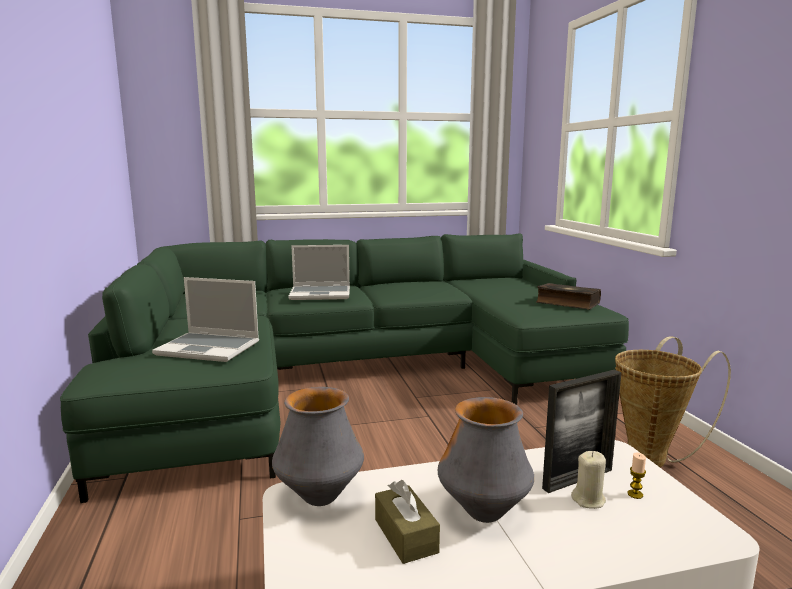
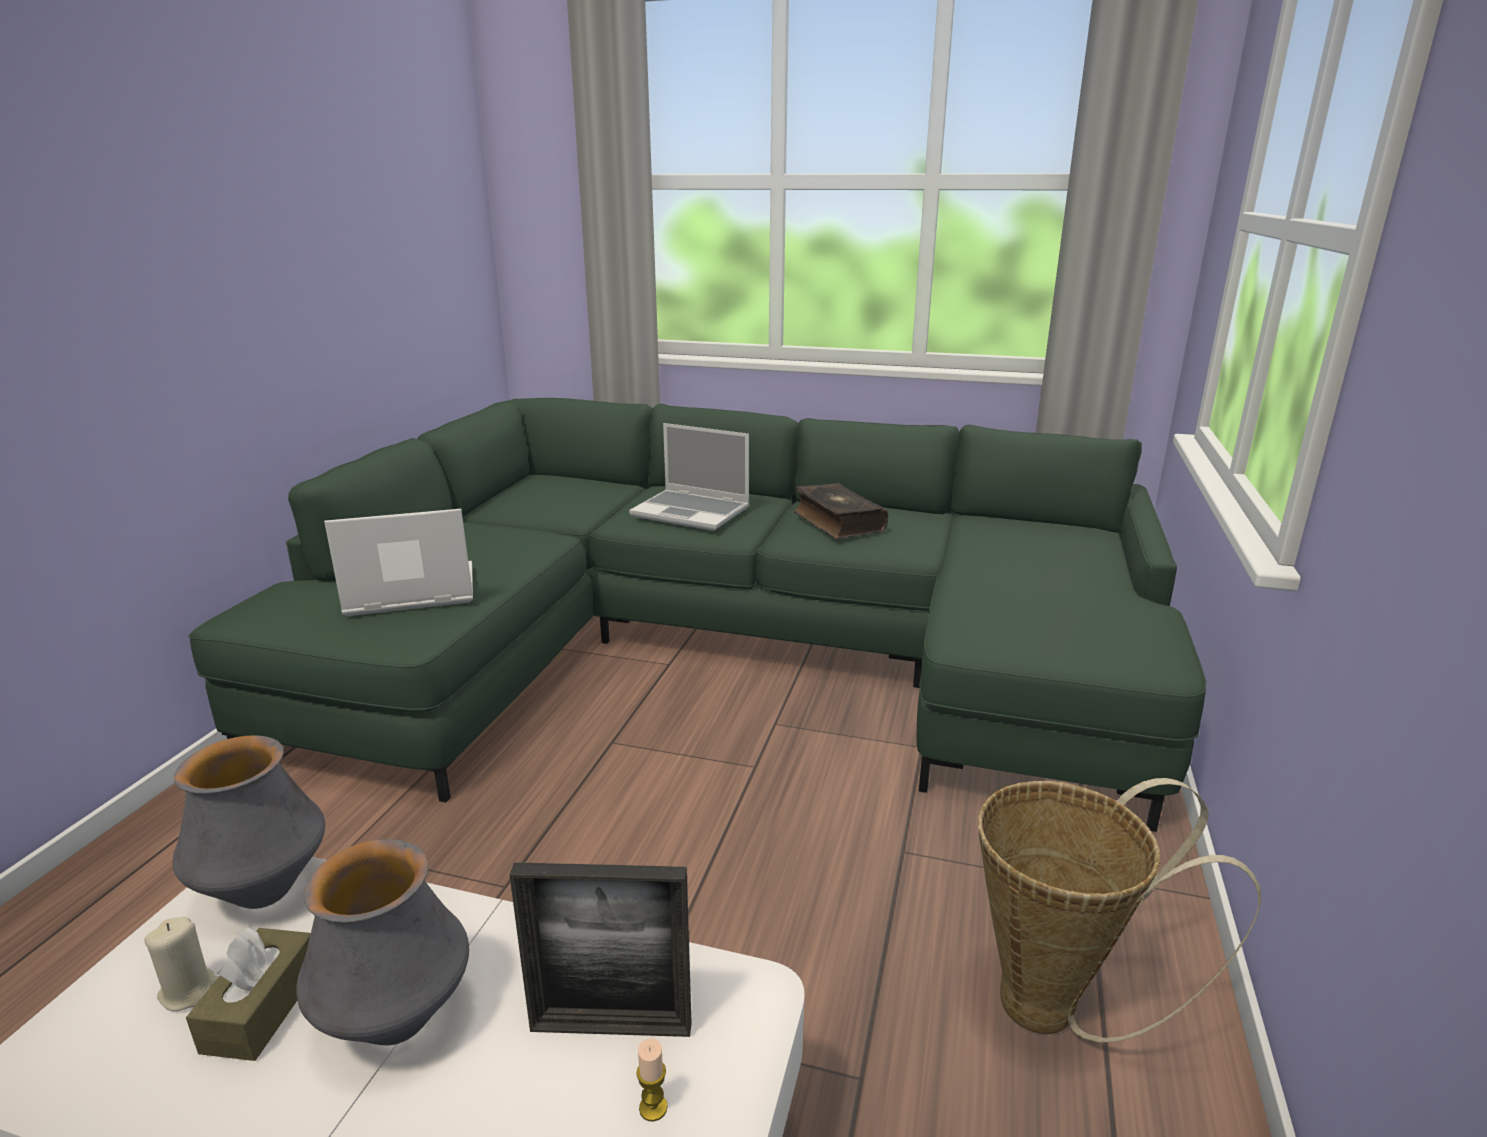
camera: 30 degrees right, 10 degrees up
laptop [152,277,259,362] -> laptop turned 120 degrees clockwise [324,509,473,616]
book [536,283,601,309] -> book moved to [793,483,888,539]
beige candle [571,451,606,509] -> beige candle moved to [144,917,219,1011]

